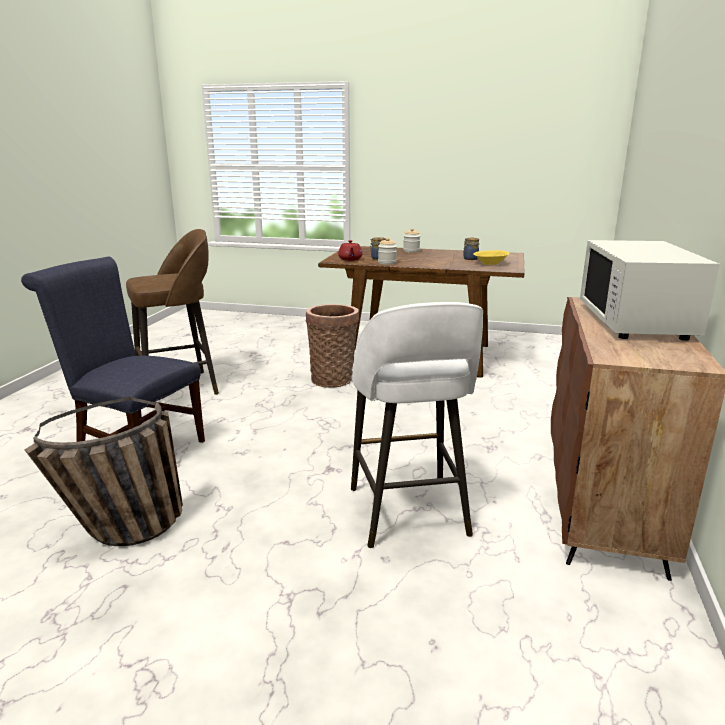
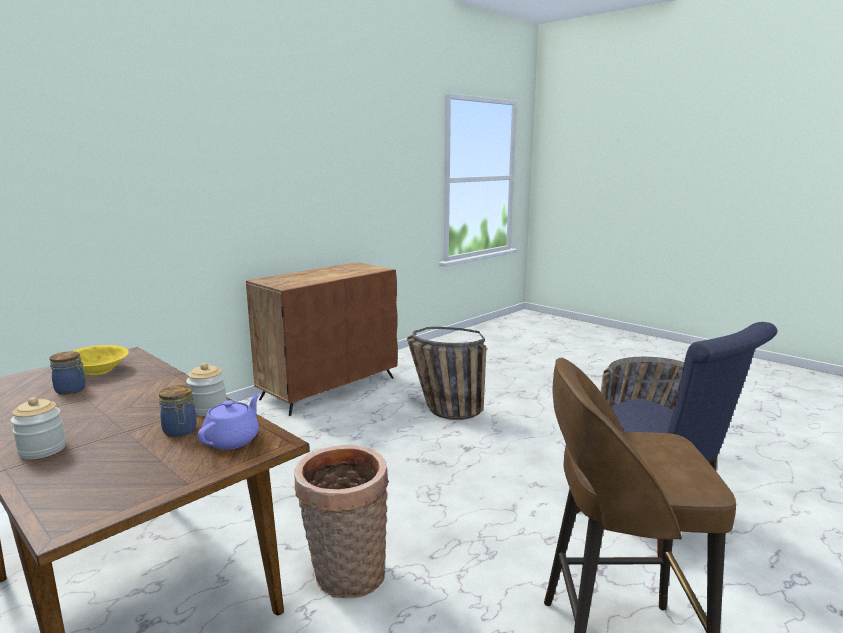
camera: 150 degrees left, 5 degrees down
red teapot [338,240,362,261] -> purple teapot [198,393,260,450]
white stool [351,302,483,548] -> basket [407,327,487,420]
white microwave [580,240,720,341] -> none

